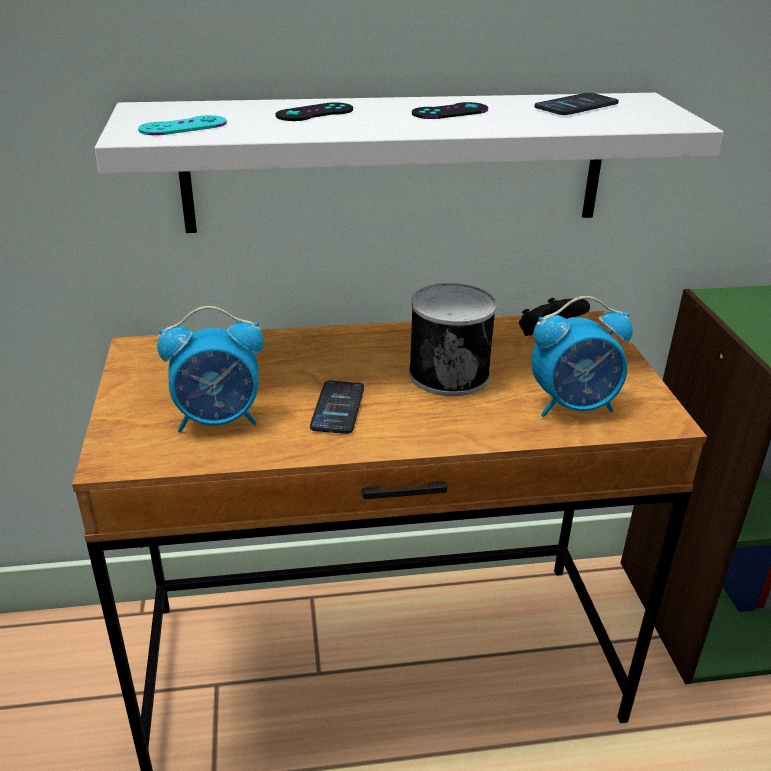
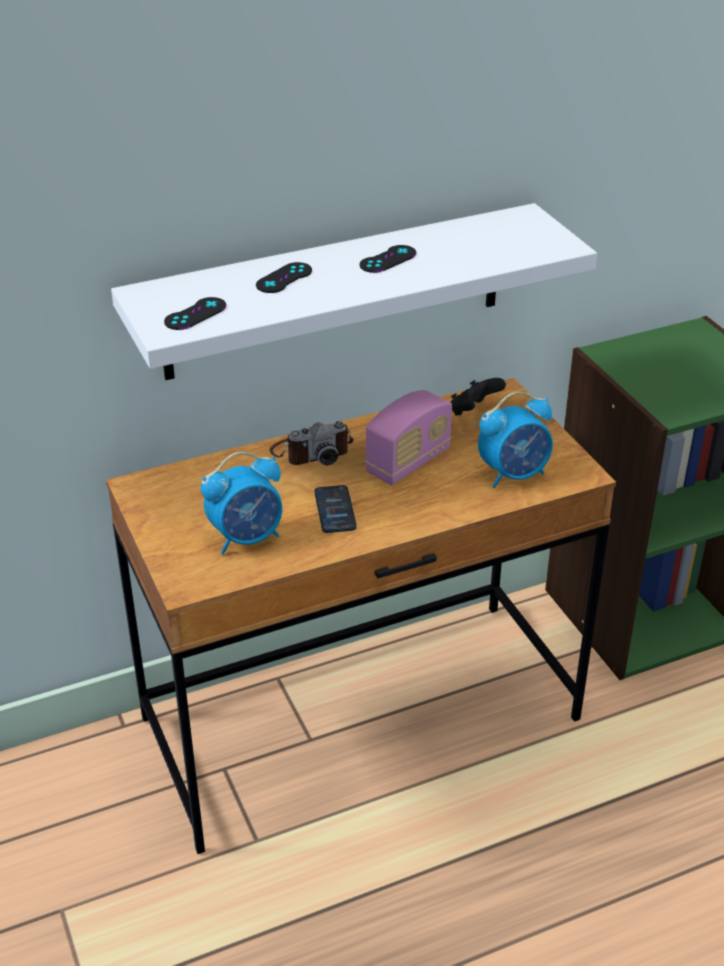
camera: 15 degrees left, 5 degrees up
turquoise game controller [138,115,227,135] -> black game controller [164,297,226,330]
can [409,283,497,396] -> radio [365,390,452,485]
phone [534,93,619,115] -> none
none -> camera [270,421,353,465]

